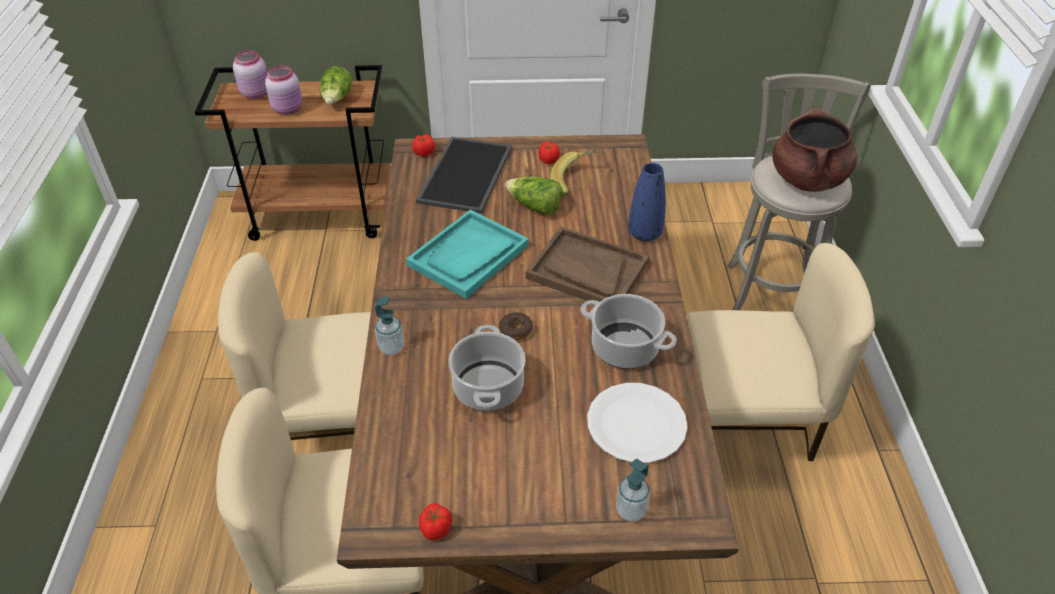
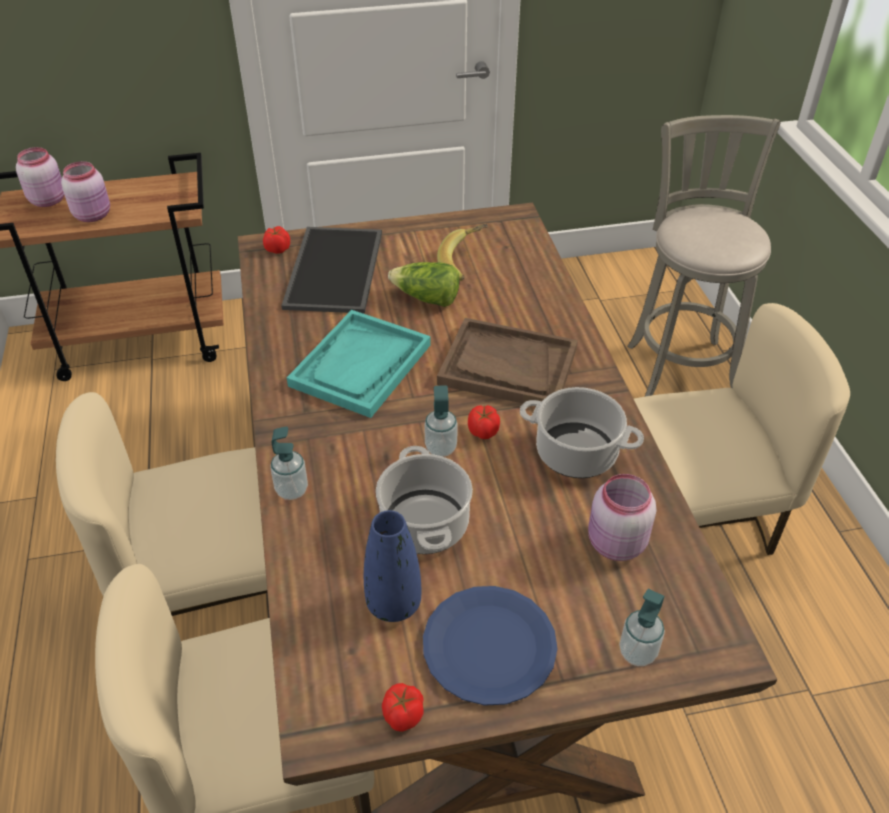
camera: 10 degrees left, 0 degrees up
lettuce [320,66,353,104] -> none
donut [499,312,533,340] -> soap dispenser [424,385,458,457]
tomato [538,142,560,164] -> tomato moved to [468,405,500,439]
white plate [587,383,687,463] -> pink jar [588,474,656,561]
blue vase [628,163,666,241] -> blue vase moved to [364,510,421,622]
brown cooking pot [772,108,857,192] -> none
none -> blue plate [423,586,558,706]

